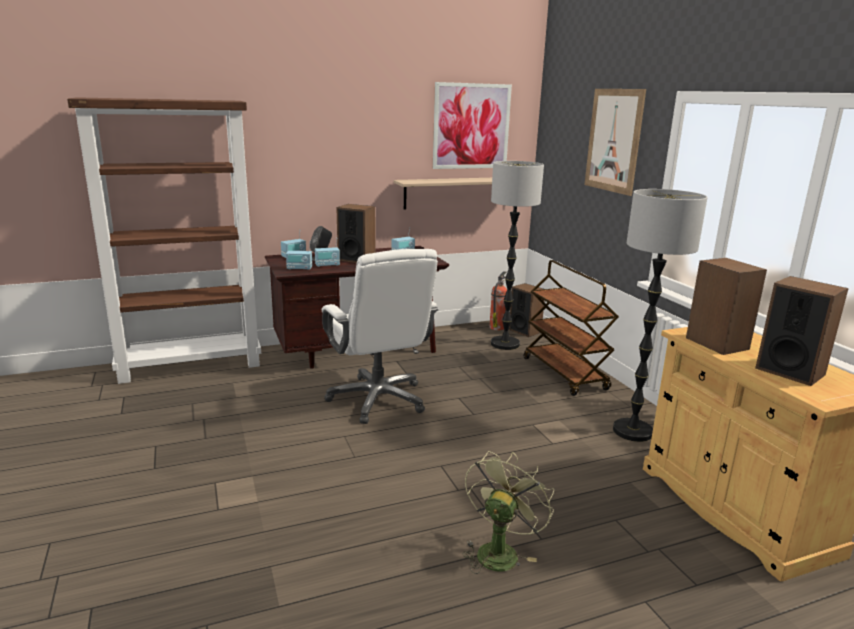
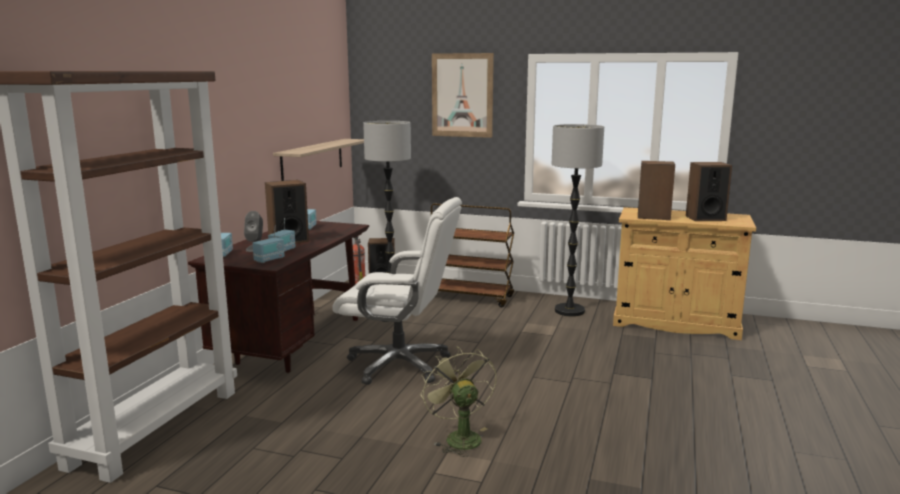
camera: 50 degrees left, 5 degrees down
picture [433,82,512,169] -> none
green fan [463,451,554,574] -> green fan moved to [421,346,497,457]

